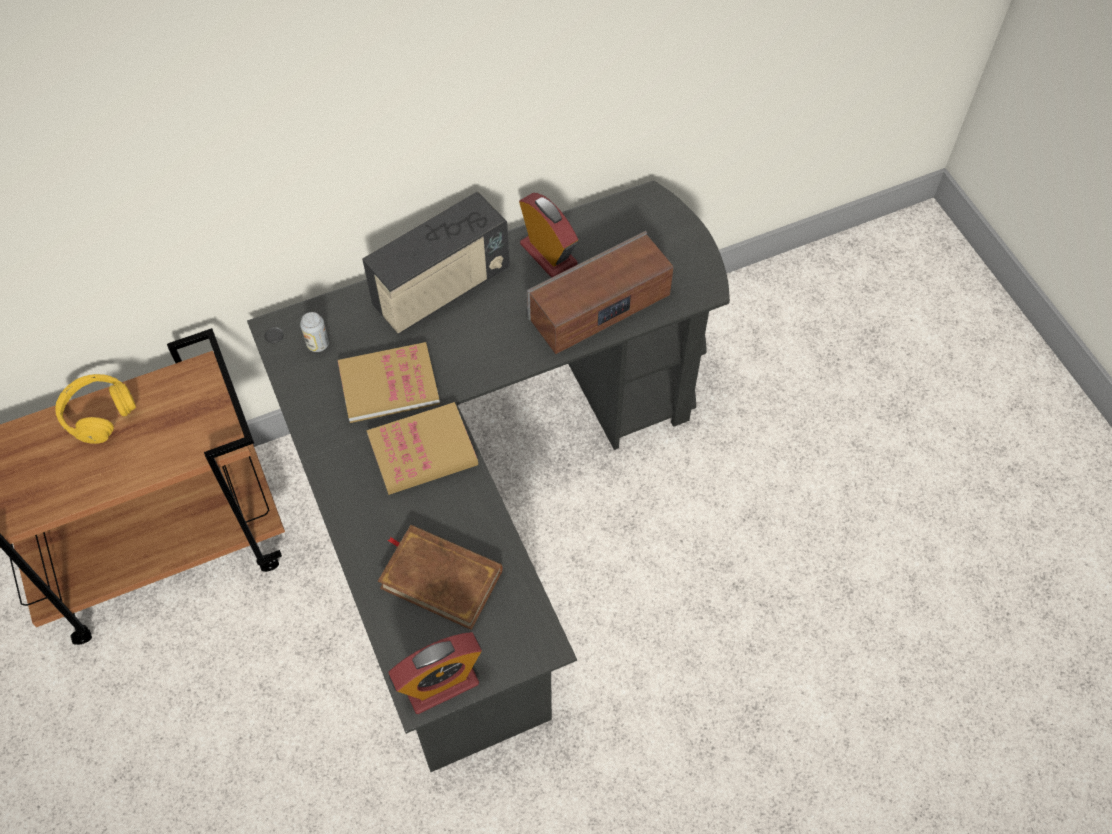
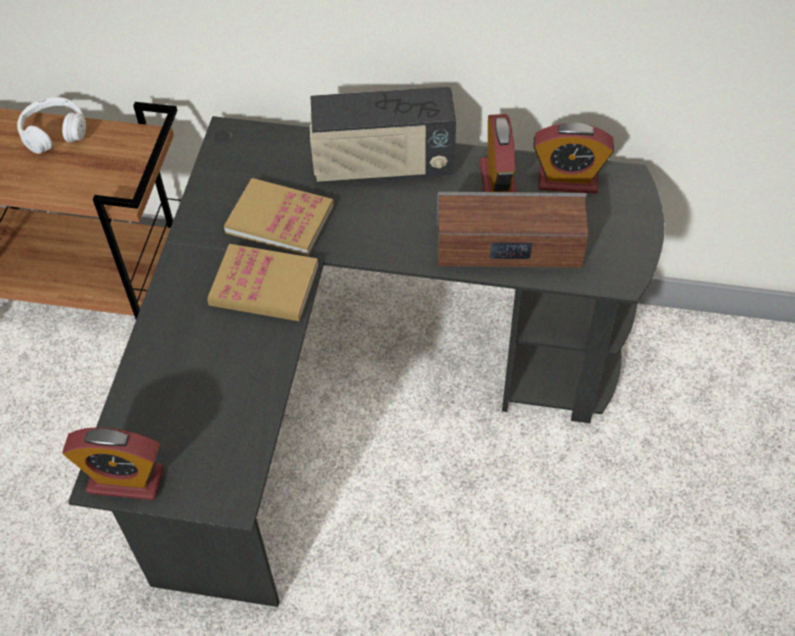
camera: 35 degrees right, 5 degrees down
yellow headphones [55,374,136,444] -> white headphones [17,97,86,154]
can [300,312,329,352] -> none
brown book [378,525,503,630] -> none
none -> alarm clock [534,122,614,194]

